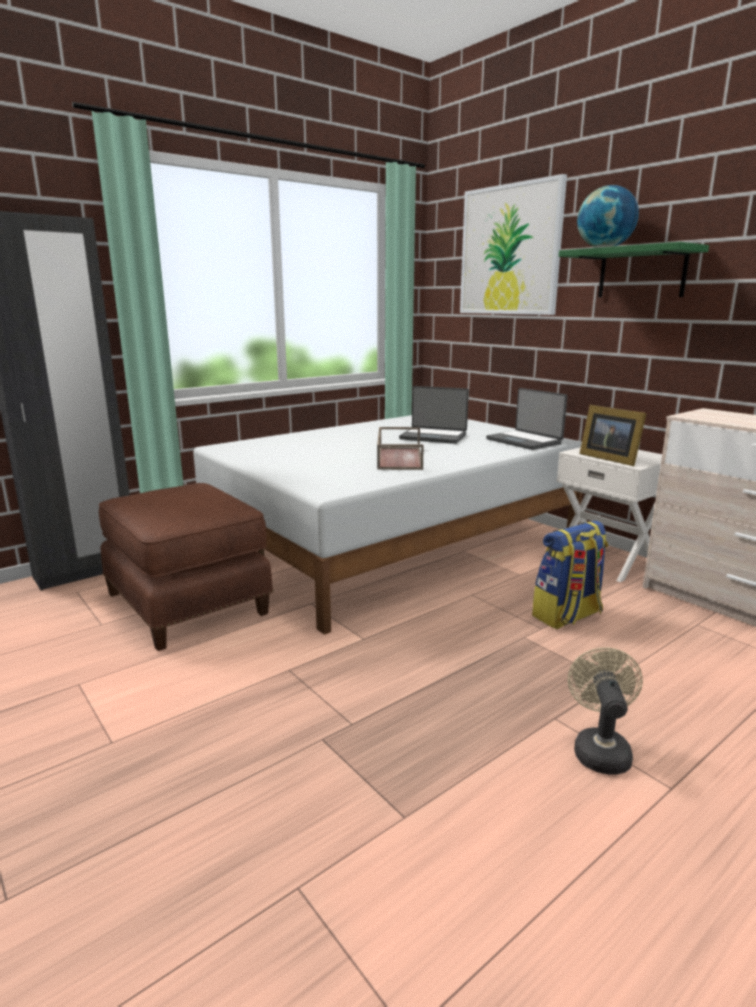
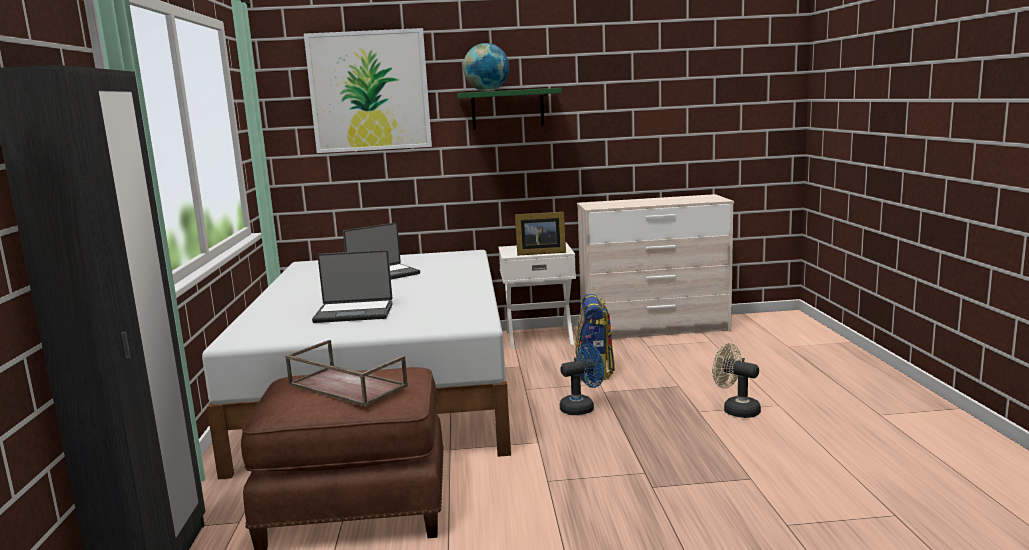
camera: 55 degrees left, 5 degrees down
brown tray [377,427,424,470] -> brown tray moved to [285,340,408,406]
laptop [486,388,567,450] -> laptop moved to [312,250,393,323]
none -> blue fan [560,343,604,415]

